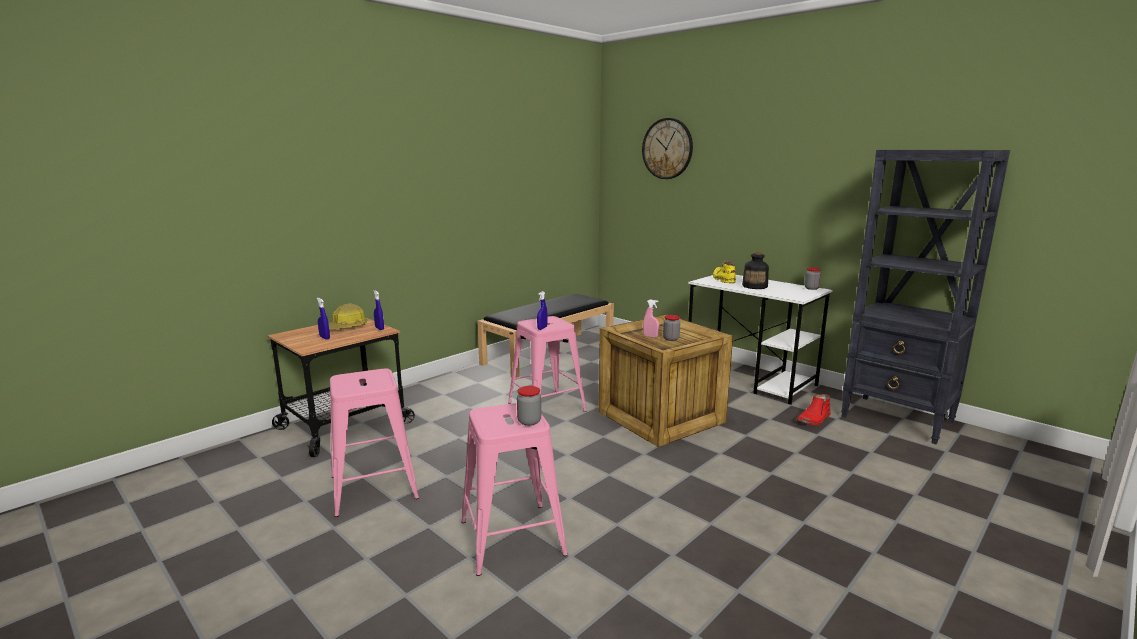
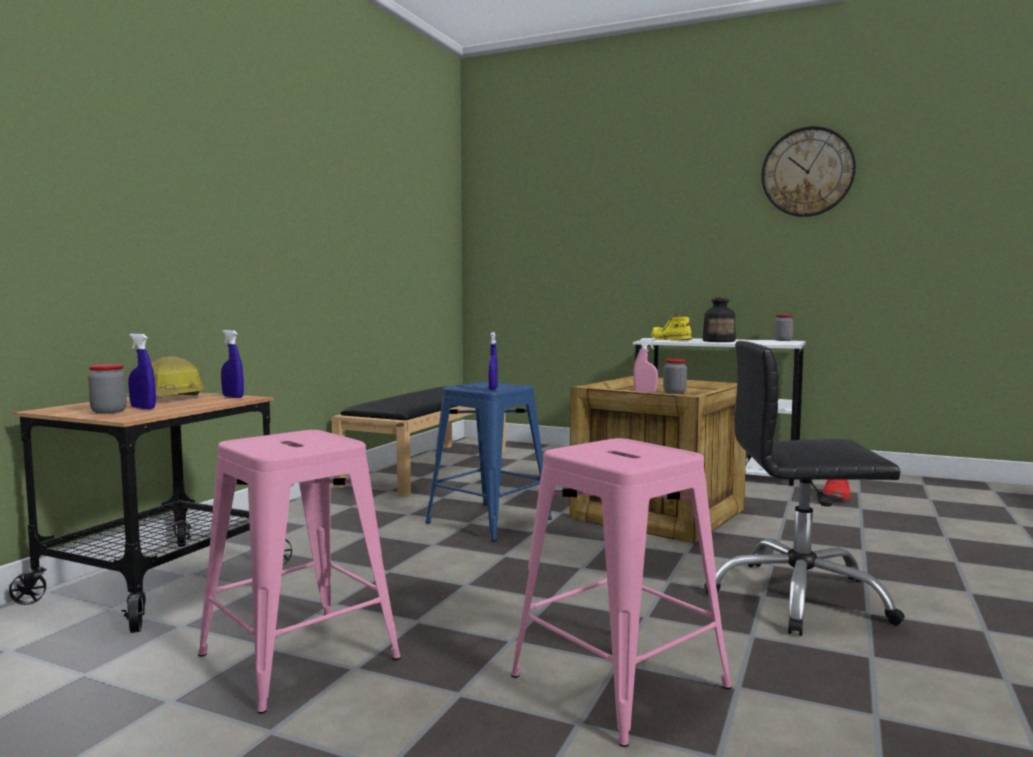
camera: 20 degrees left, 10 degrees down
pink stool [508,316,587,412] -> blue stool [425,382,552,542]
jar [517,386,541,426] -> jar moved to [88,364,127,414]
wall clock [642,118,693,179] -> wall clock moved to [761,126,856,217]
black bookcase [841,150,1010,444] -> none
none -> black office chair [704,341,905,636]

